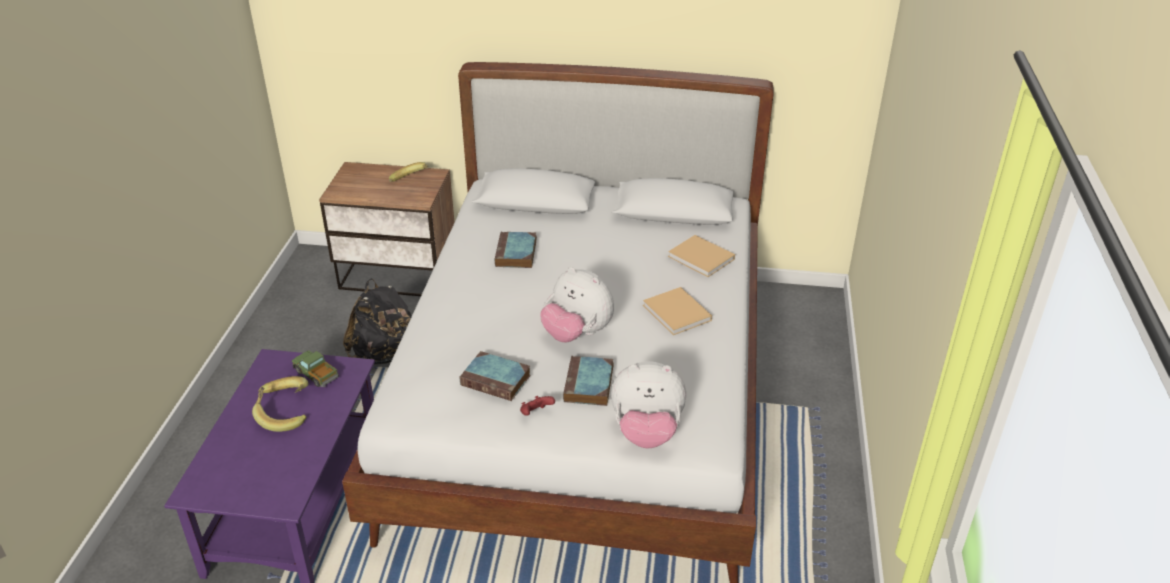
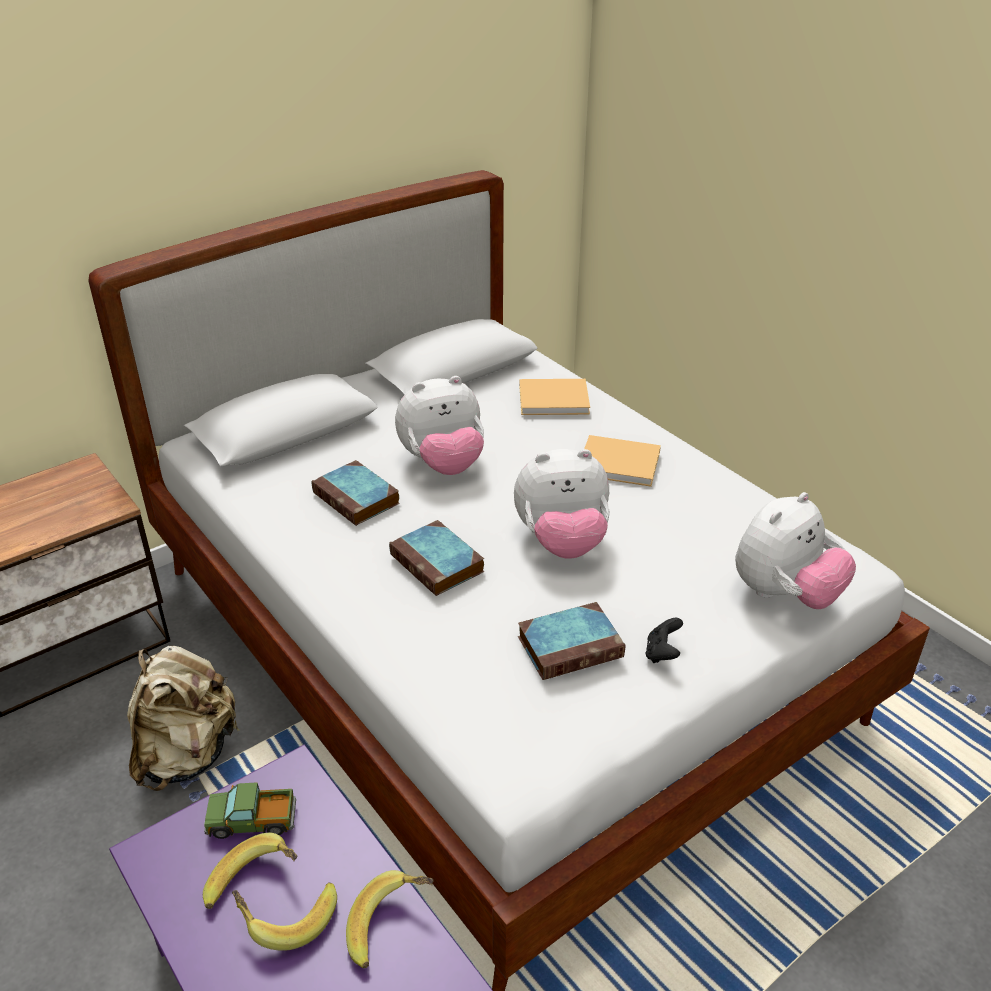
camera: 45 degrees left, 0 degrees up
black backpack [343,279,412,365] -> beige backpack [127,646,240,791]
banana [389,162,429,182] -> banana moved to [346,870,434,968]
red game controller [520,396,555,416] -> black game controller [645,618,683,663]
book [563,356,614,406] -> book moved to [389,520,484,596]
none -> plush toy [395,376,484,475]

